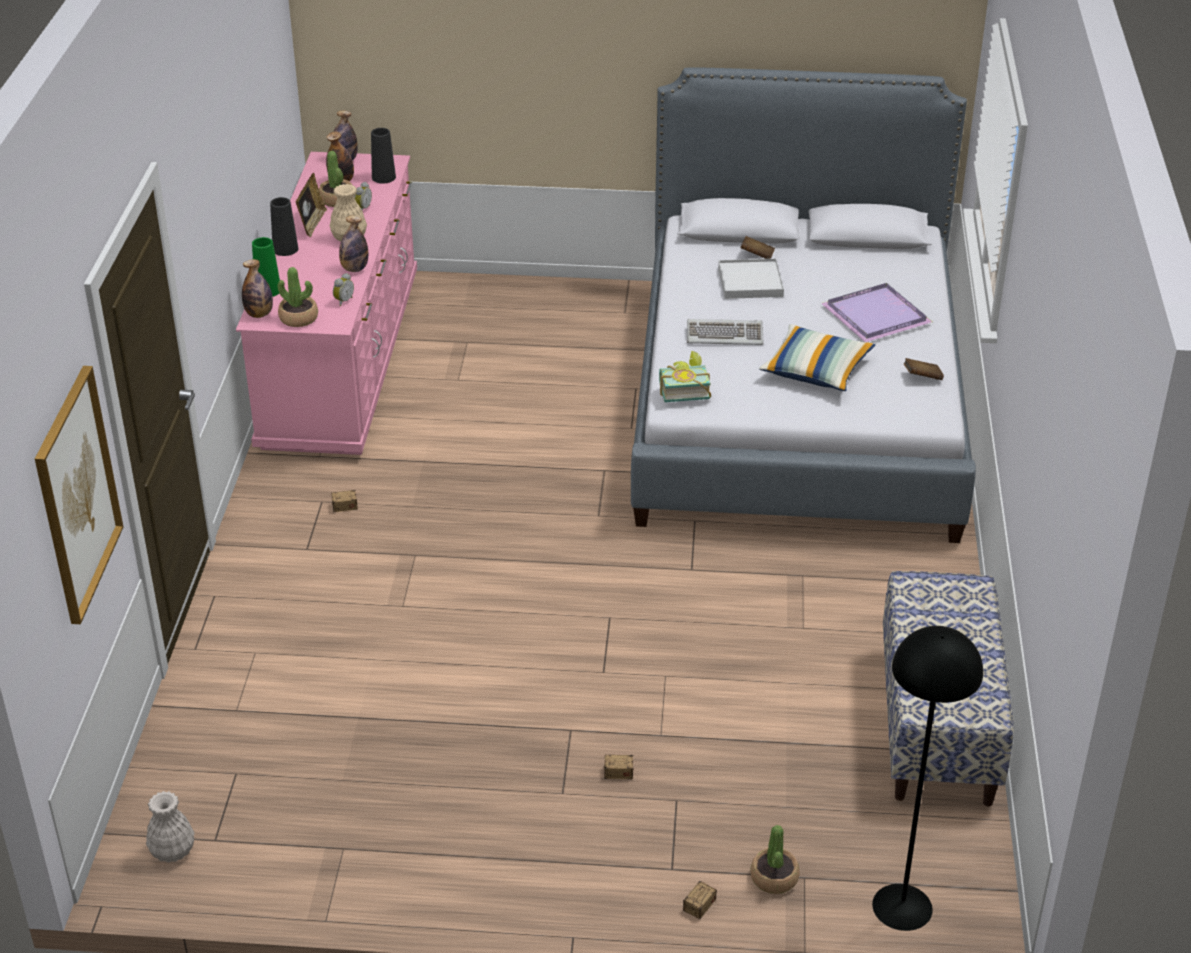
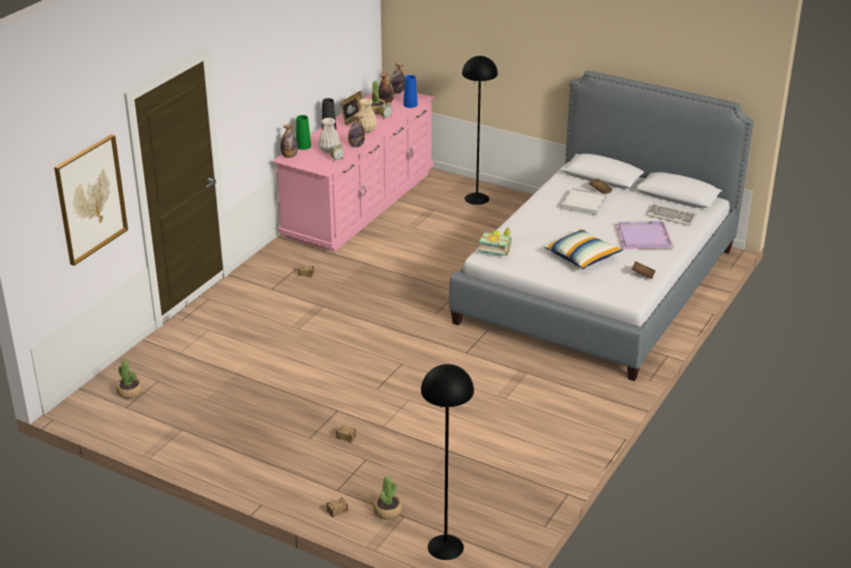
camera: 25 degrees right, 5 degrees down
white vase [146,791,194,863] -> white vase moved to [318,118,340,153]
potted plant [278,267,318,327] -> potted plant moved to [116,360,143,399]
black vase [371,128,396,183] -> blue vase [403,75,418,108]
keyboard [687,319,763,345] -> keyboard moved to [646,203,697,226]
bench [883,571,1014,806] -> none
none -> black floor lamp [462,56,498,205]

